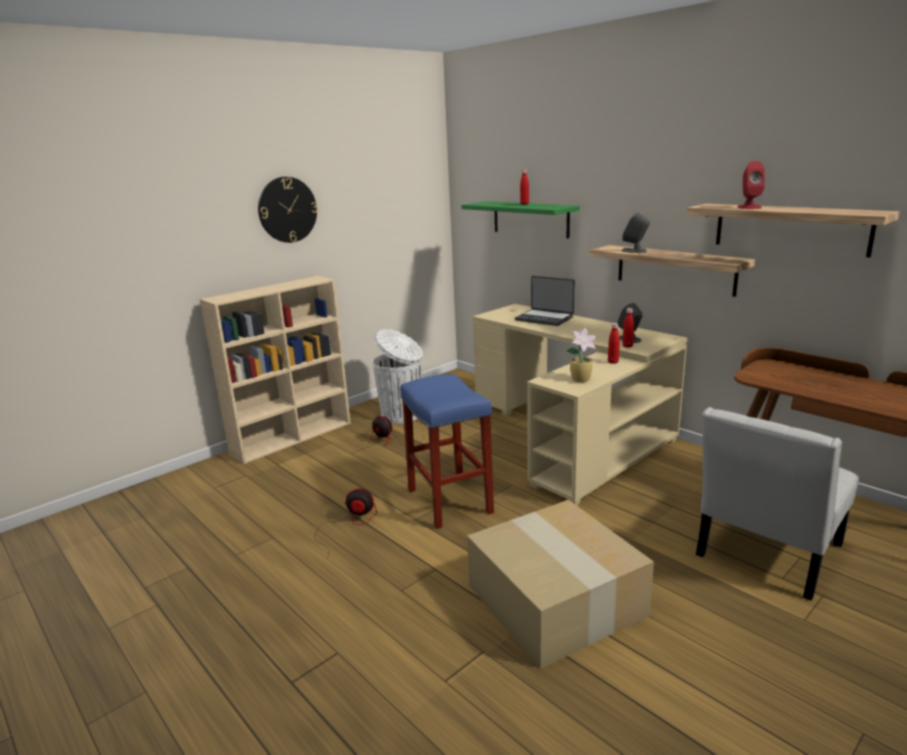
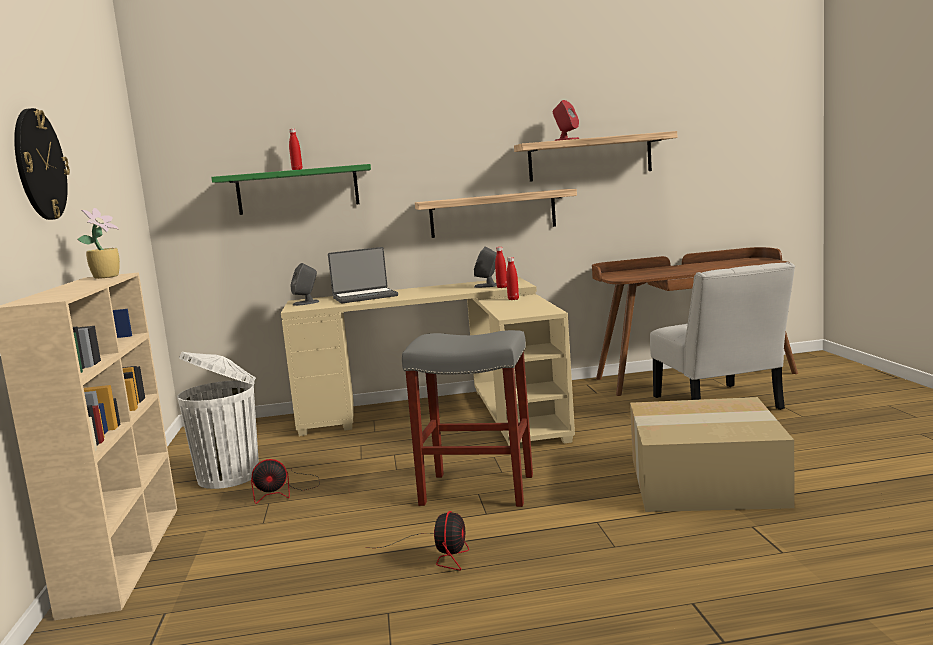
camera: 55 degrees left, 10 degrees down
fan [314,488,377,558] -> fan turned 150 degrees clockwise [377,511,469,571]
blue stool [400,374,494,529] -> grey stool [402,330,533,507]
potted plant [566,328,596,382] -> potted plant moved to [78,208,120,279]
grey speaker [621,212,650,253] -> grey speaker moved to [290,263,320,306]

